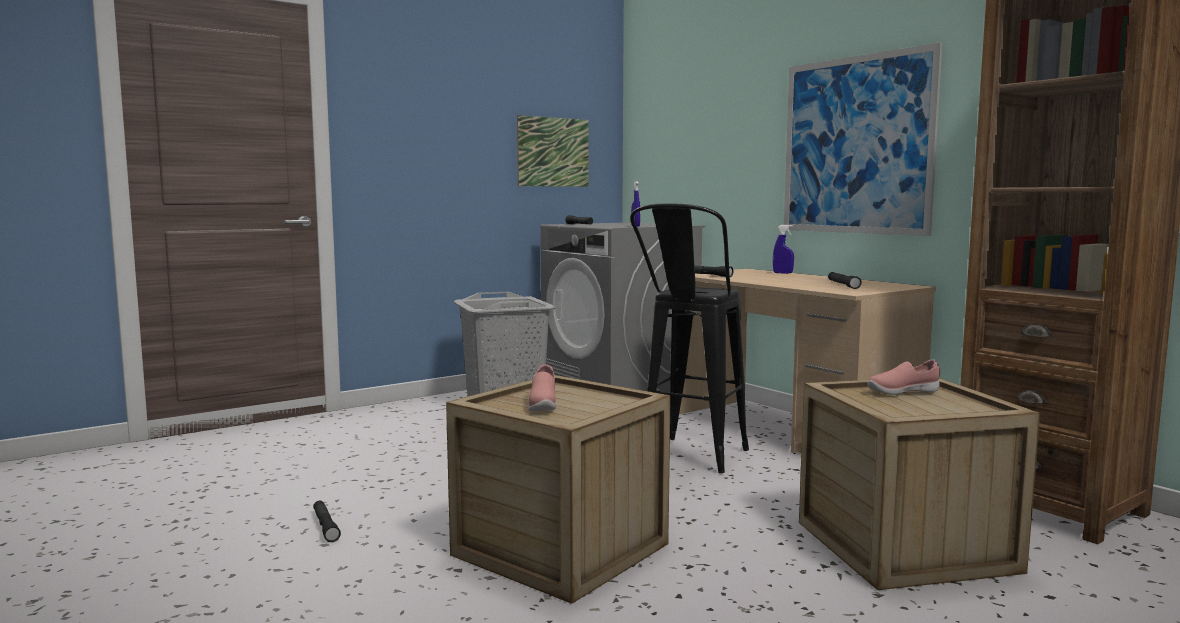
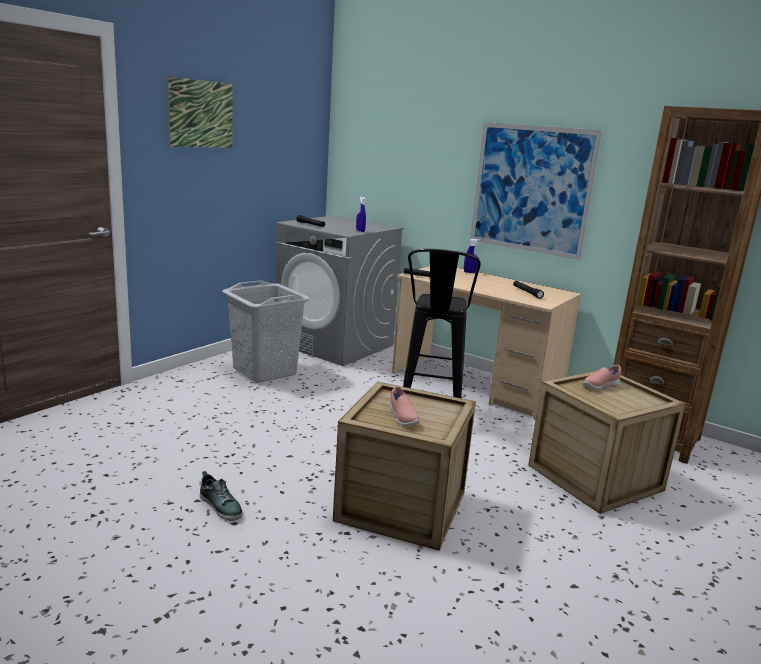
camera: 20 degrees left, 10 degrees up
black flashlight [313,501,341,542] -> shoe [200,471,242,521]
picture [517,115,589,187] -> picture moved to [167,77,233,148]

